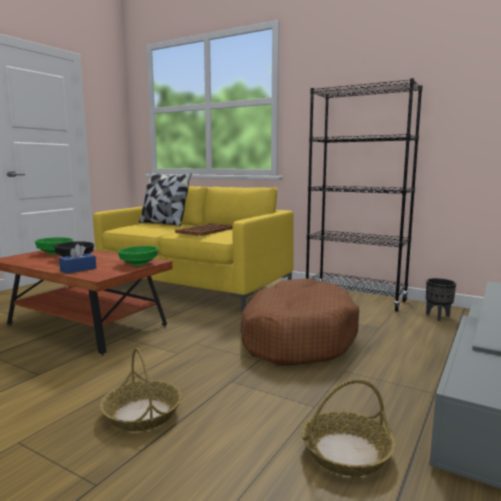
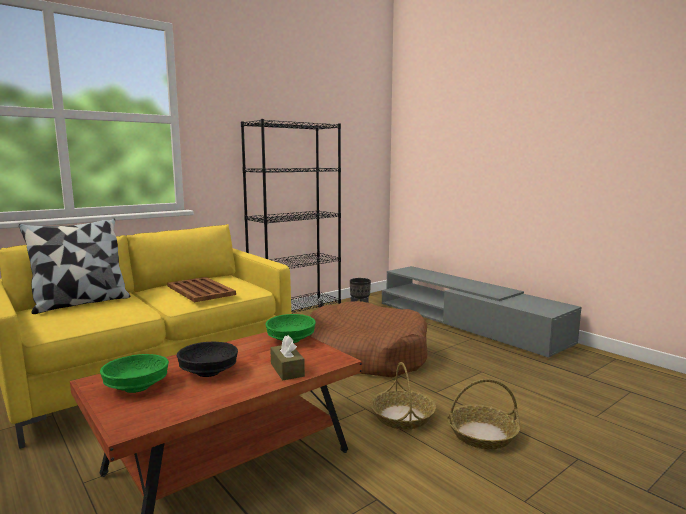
camera: 70 degrees left, 0 degrees up
blue tissue box [59,244,96,274] -> brown tissue box [270,335,305,380]
basket [301,379,396,476] -> basket moved to [370,362,436,430]

